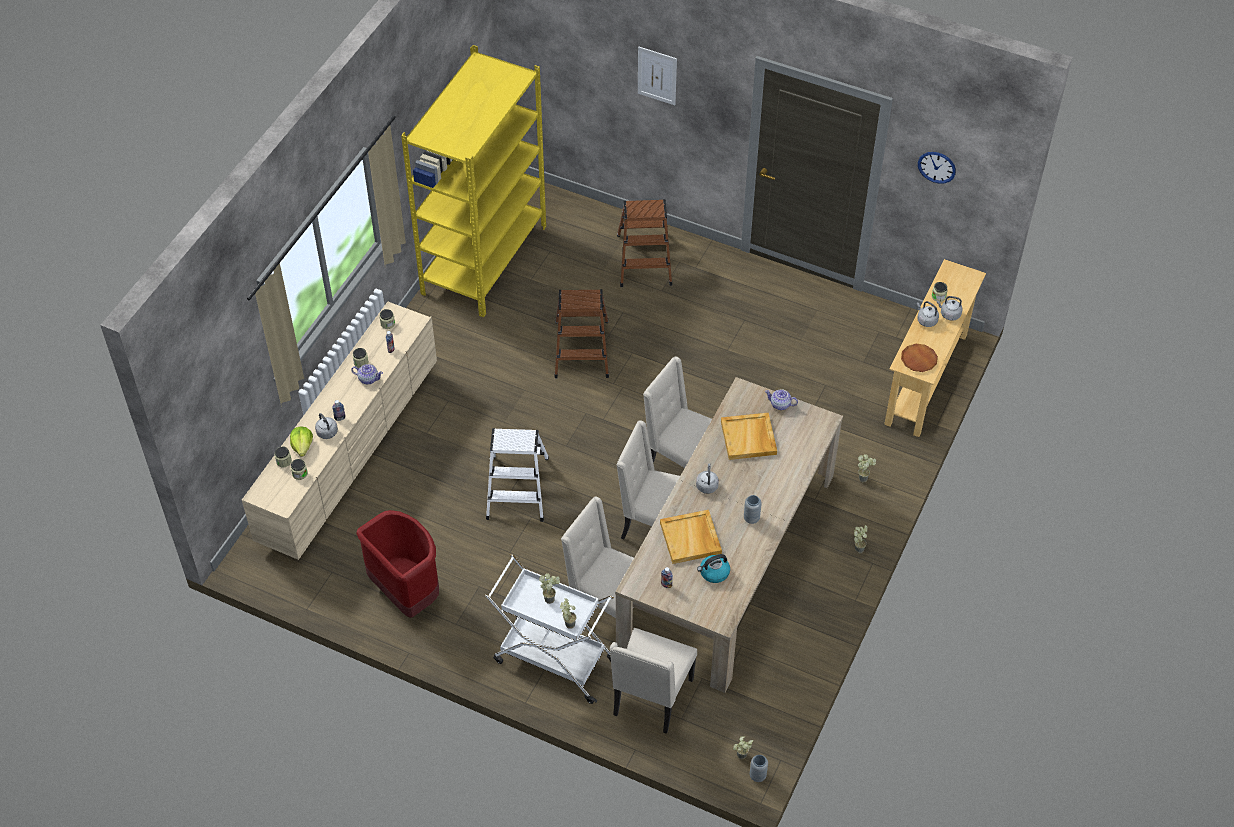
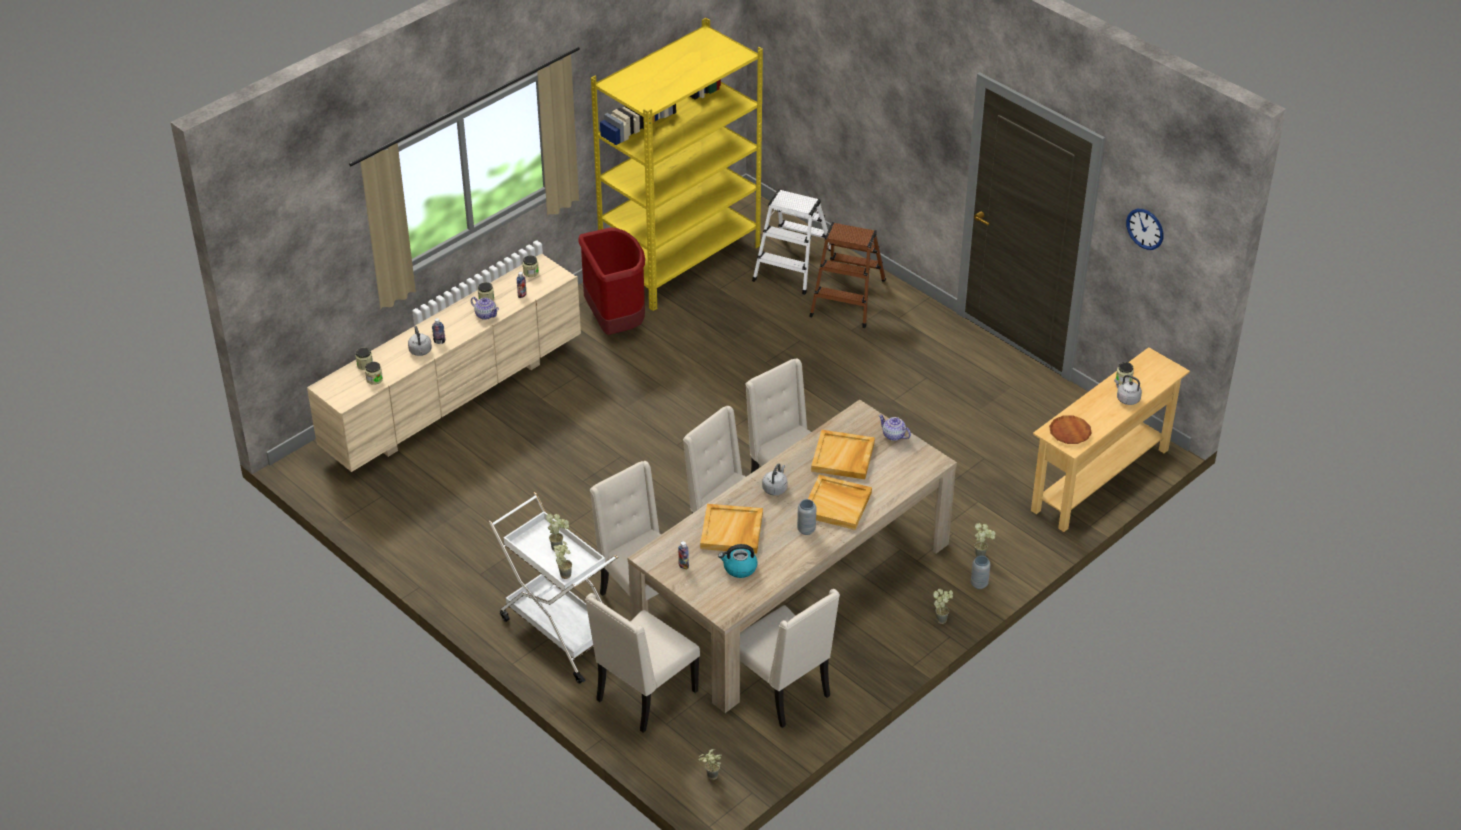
camera: 20 degrees right, 10 degrees down
lettuce [290,427,313,457] -> none
red trash can [356,510,439,618] -> red trash can moved to [579,228,645,335]
white step ladder [486,428,549,522] -> white step ladder moved to [752,189,831,295]
brown step ladder [555,289,609,378] -> none
picture [638,47,677,105] -> none
grey vase [750,755,768,782] -> grey vase moved to [971,556,990,589]
grey kettle [917,301,939,327] -> none
none -> beige chair [740,589,840,728]
none -> beige tray [808,475,872,530]

